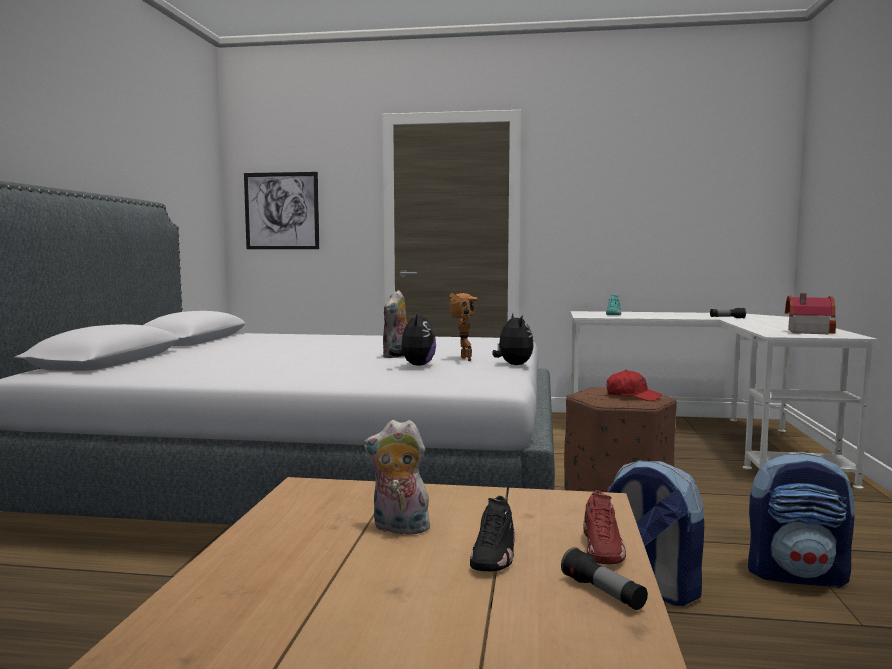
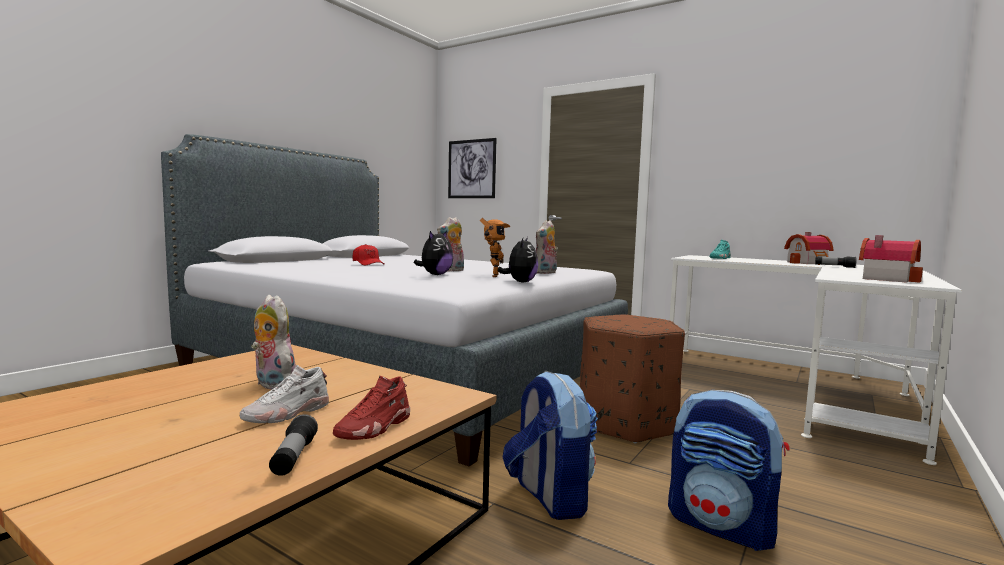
camera: 25 degrees right, 0 degrees up
black shoe [470,496,515,571] -> white shoe [240,365,329,423]
red cap [607,370,662,401] -> red cap moved to [352,244,385,265]
none -> plush toy [536,220,558,274]
none -> toy house [784,232,834,265]

